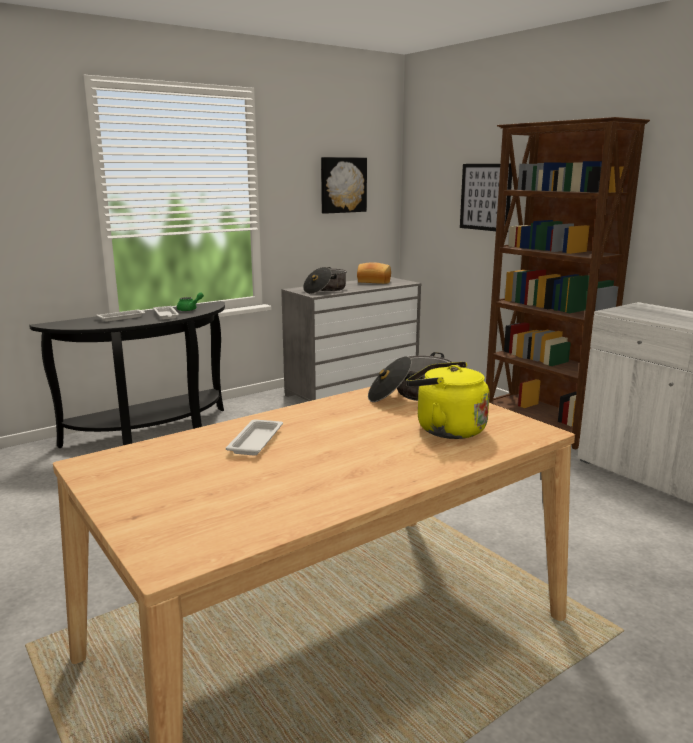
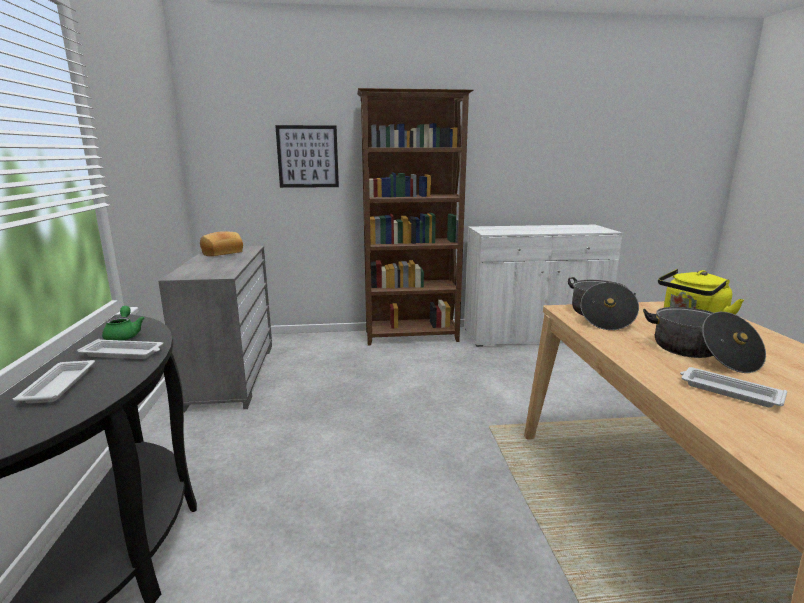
camera: 60 degrees left, 0 degrees up
cooking pot [303,267,347,294] -> cooking pot moved to [643,307,766,373]
picture [321,157,367,214] -> none

